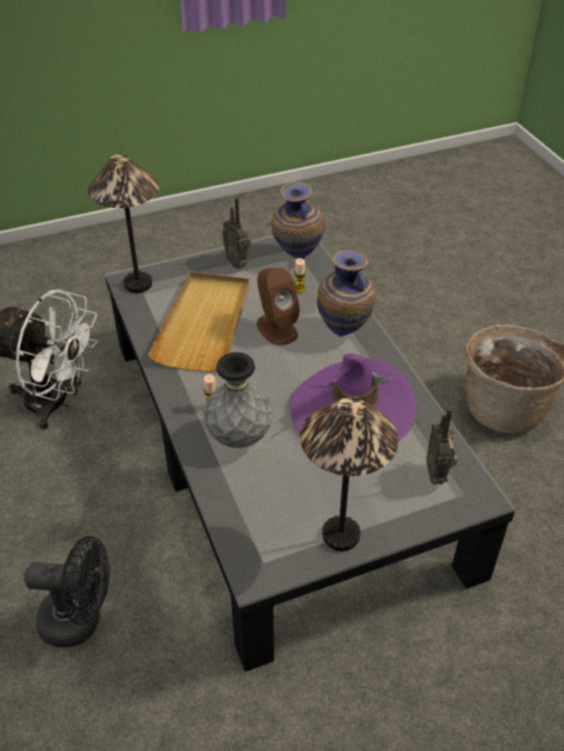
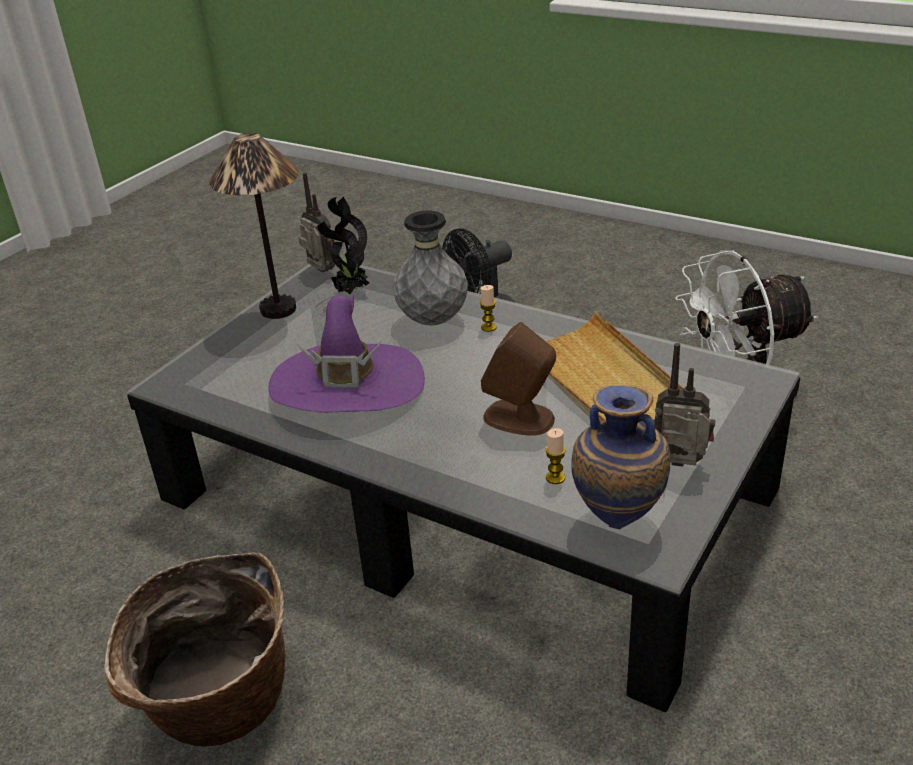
camera: 145 degrees right, 10 degrees down
table lamp [88,154,159,293] -> none
vase [317,250,375,337] -> none
radio [426,408,458,485] -> radio moved to [299,172,335,272]
none -> potted plant [317,197,369,294]

